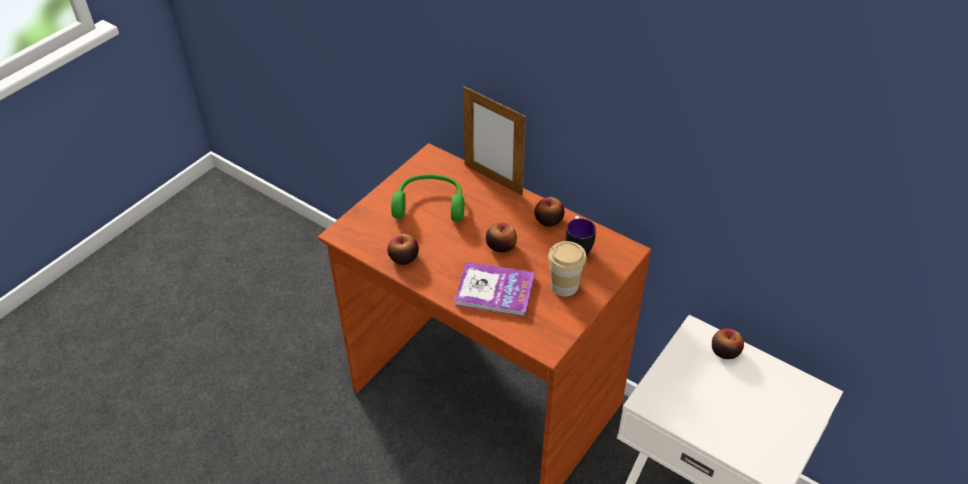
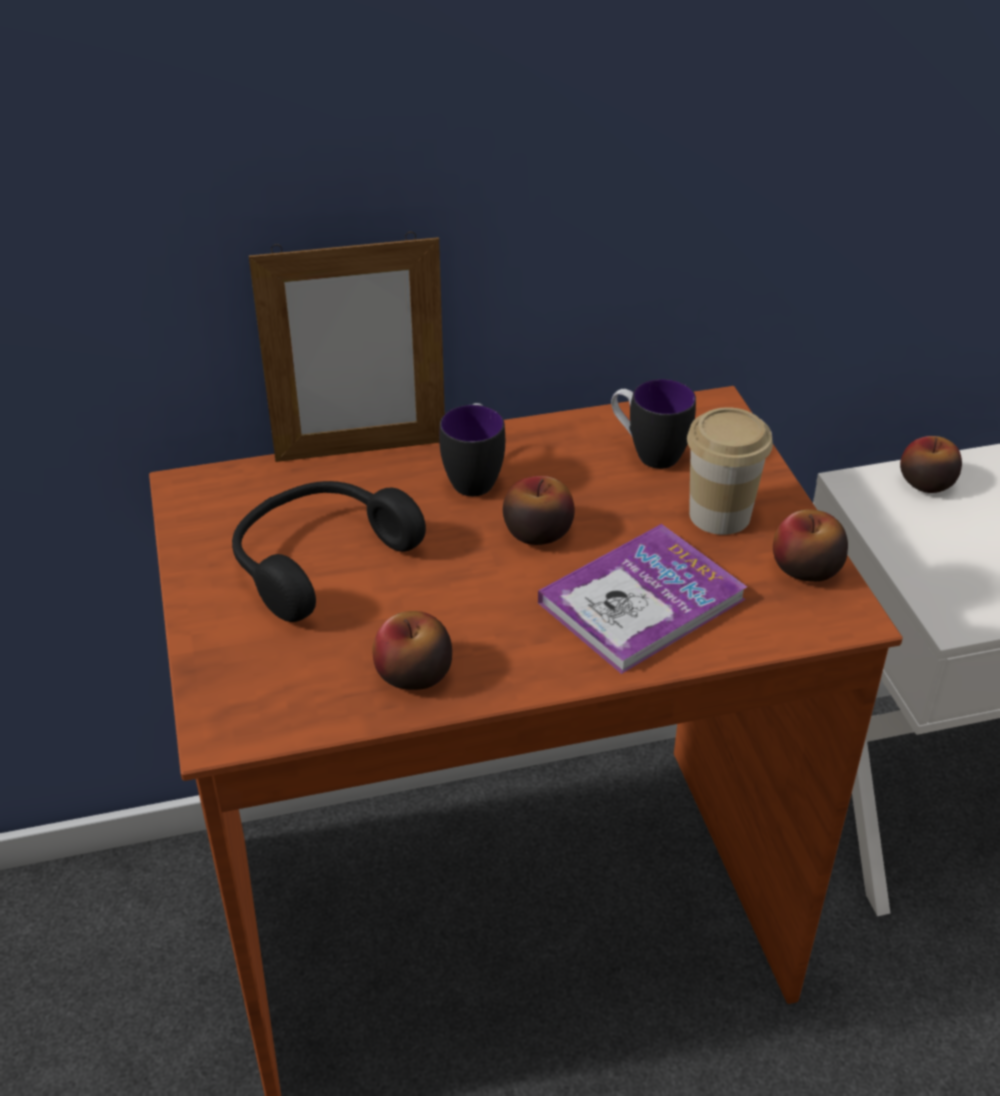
camera: 50 degrees left, 5 degrees down
green headphones [391,174,464,222] -> black headphones [232,481,426,622]
apple [534,197,565,227] -> apple moved to [773,509,848,582]
none -> mug [439,403,505,496]

